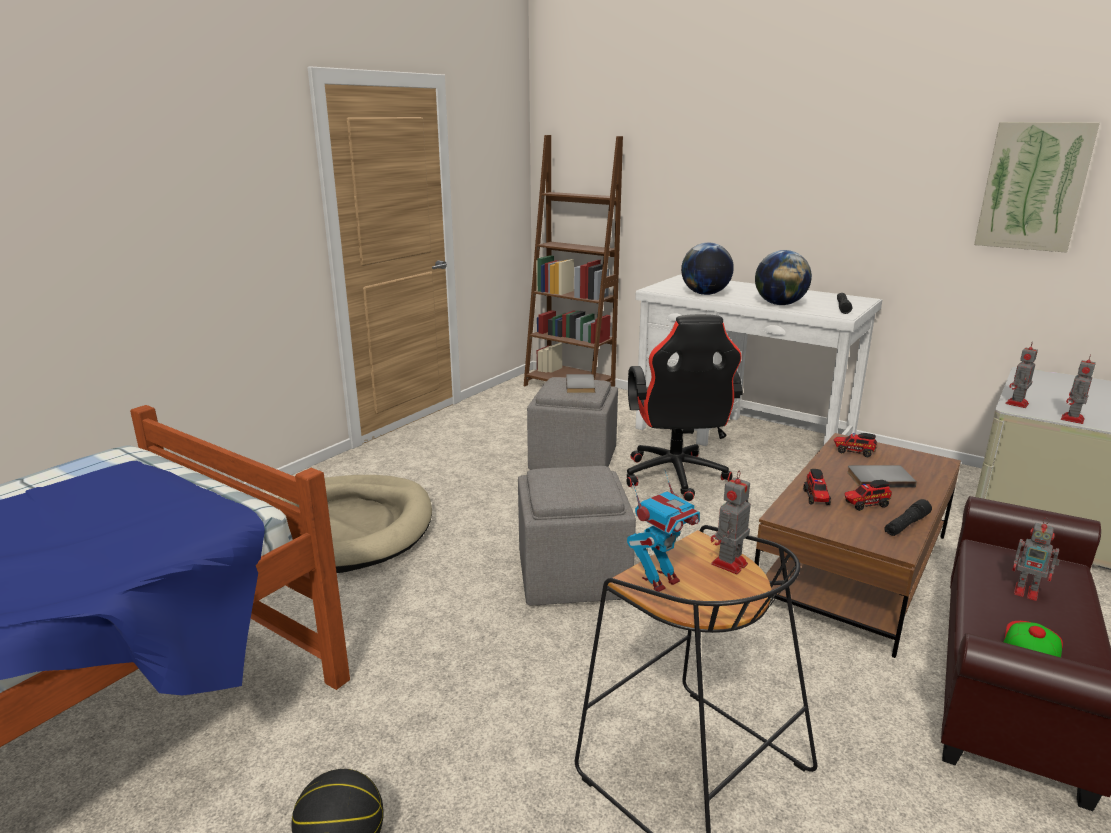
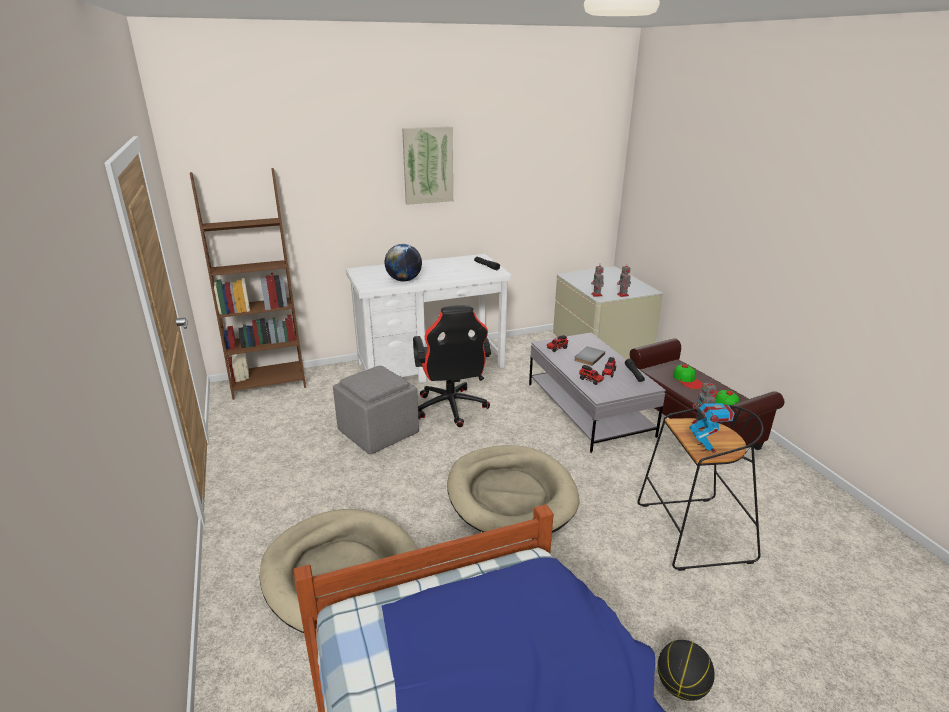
camera: 55 degrees left, 5 degrees up
grey ottoman [518,466,636,605] -> beige dog bed [447,445,580,533]
grey book [566,374,596,393] -> none
black office chair [626,314,743,501] -> black office chair turned 45 degrees clockwise [413,305,491,427]
globe [755,250,812,305] -> none
brown coffee table [755,433,961,658] -> grey coffee table [529,333,666,453]
picture [974,122,1100,253] -> picture moved to [402,126,453,205]
toy robot [1012,518,1060,601] -> cap [673,364,703,389]

